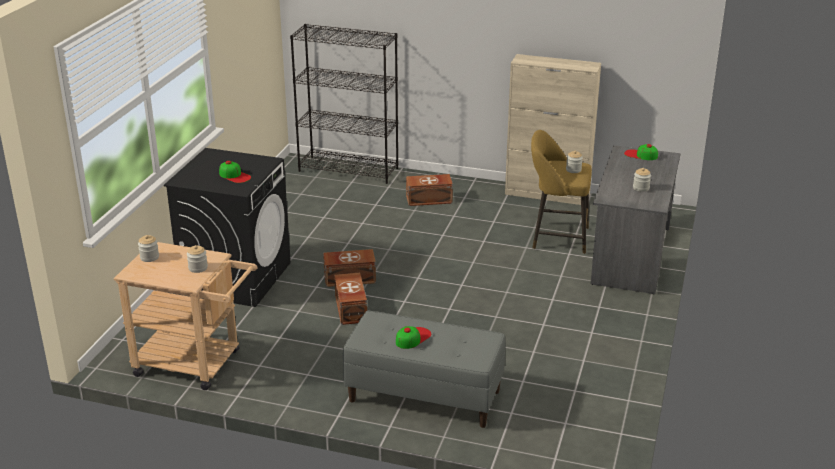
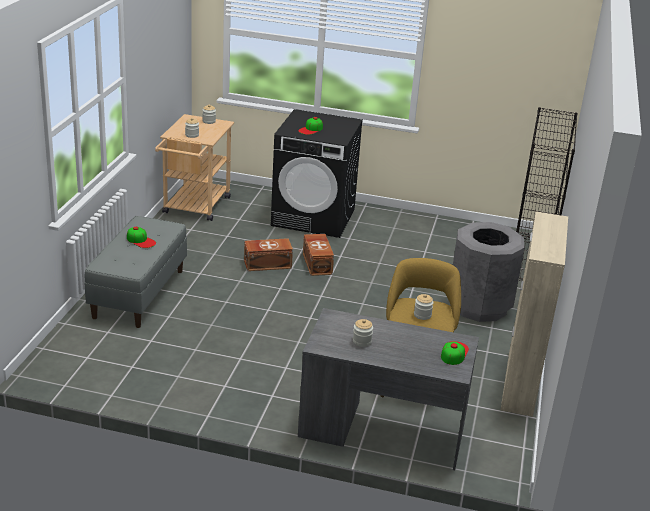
camera: 85 degrees right, 0 degrees up
brown storage box [406,174,453,206] -> grey trash can [453,222,525,322]

